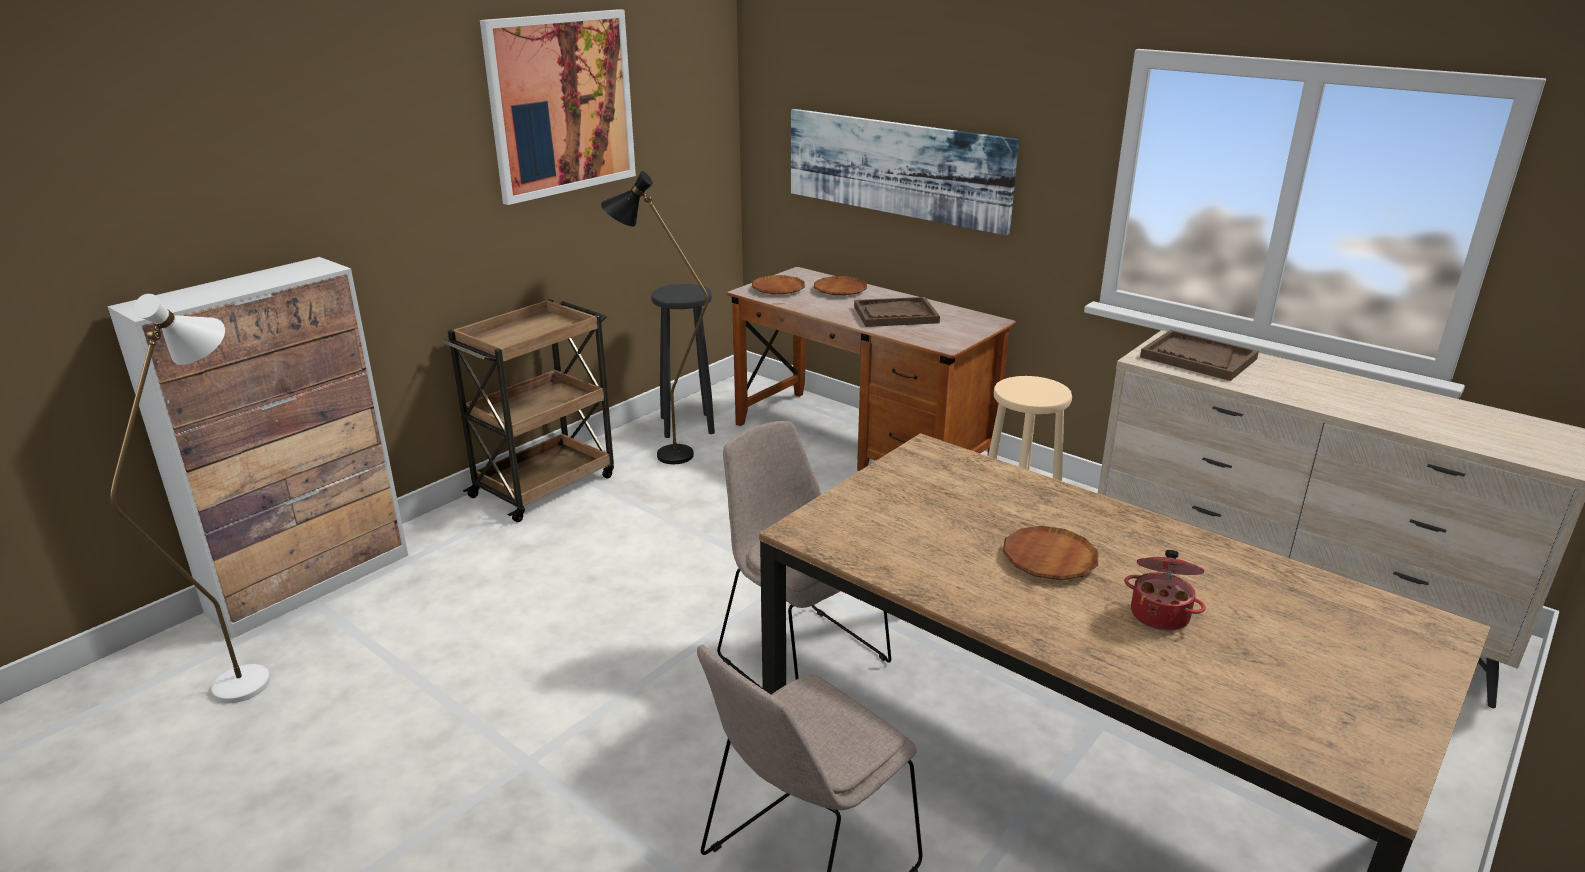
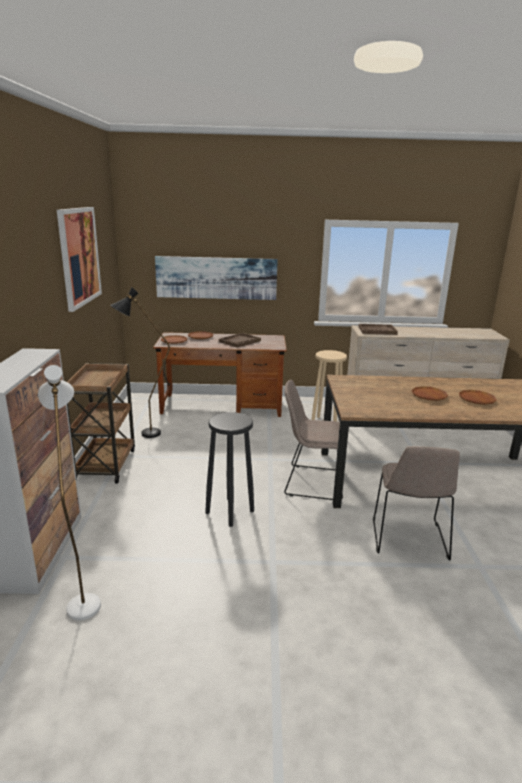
camera: 40 degrees left, 5 degrees down
black stool [651,284,715,438] -> black stool moved to [205,412,254,527]
cooking pot [1124,550,1206,631] -> brown plate [459,390,497,405]

